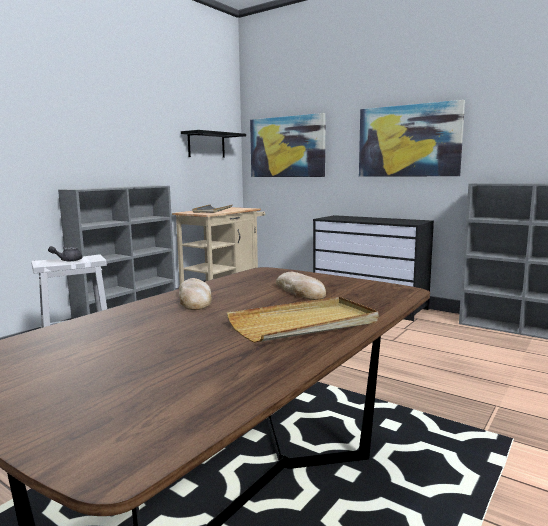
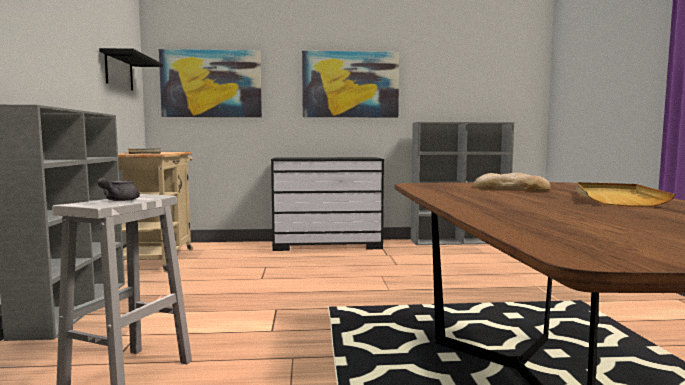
camera: 40 degrees left, 5 degrees down
bread [179,278,212,310] -> none

